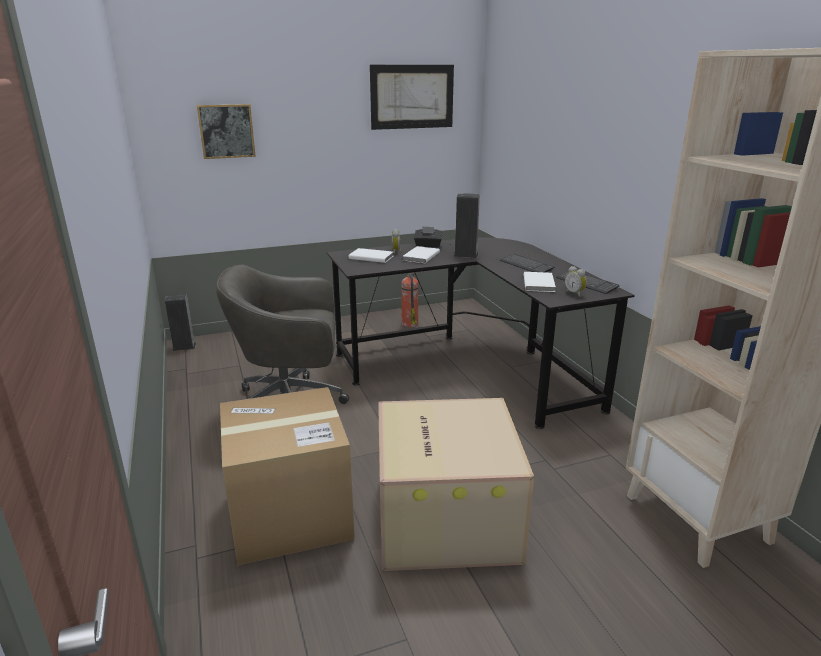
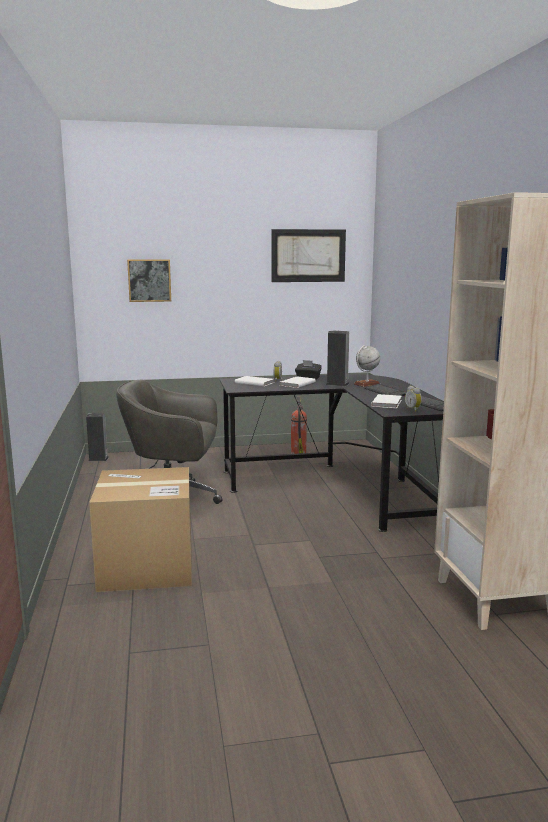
camera: 10 degrees right, 10 degrees down
cardboard box [378,398,534,571] -> none
none -> globe [354,345,380,387]

